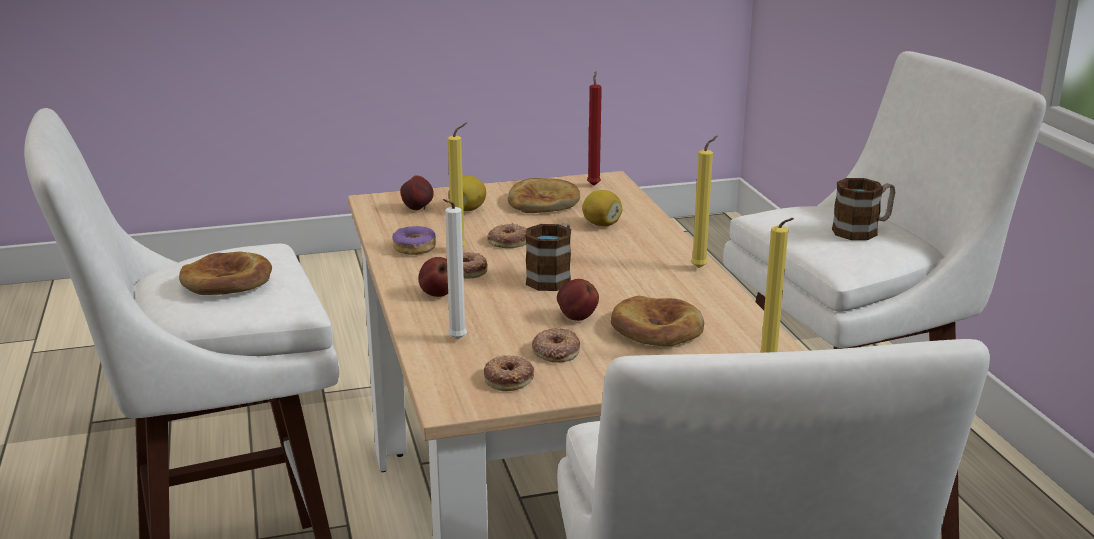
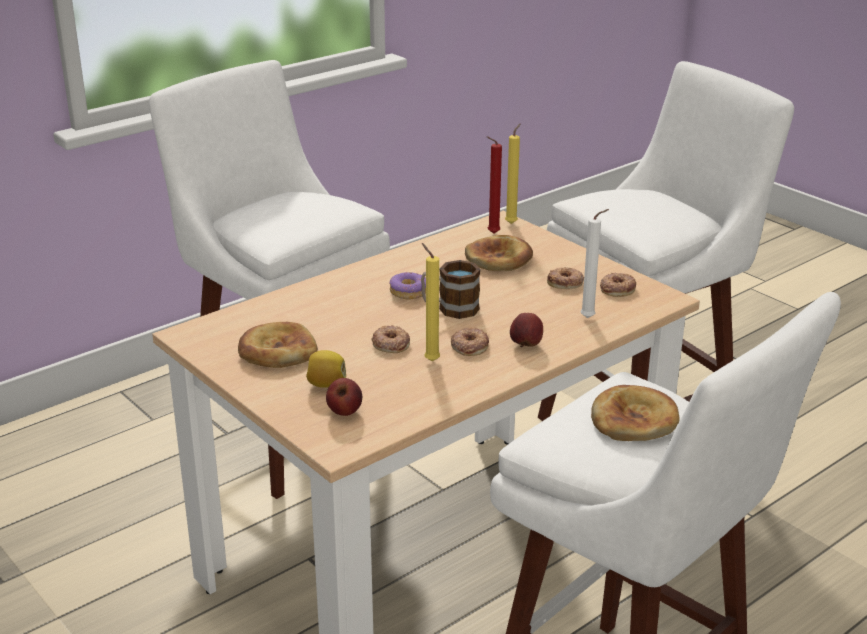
camera: 115 degrees left, 5 degrees up
donut [392,226,436,255] -> donut moved to [389,272,426,299]
apple [557,279,599,321] -> none
lemon [582,190,622,226] -> none
red candle [587,71,602,186] -> red candle moved to [487,136,502,234]
yellow candle [691,136,718,268] -> none
mug [832,178,895,240] -> none

